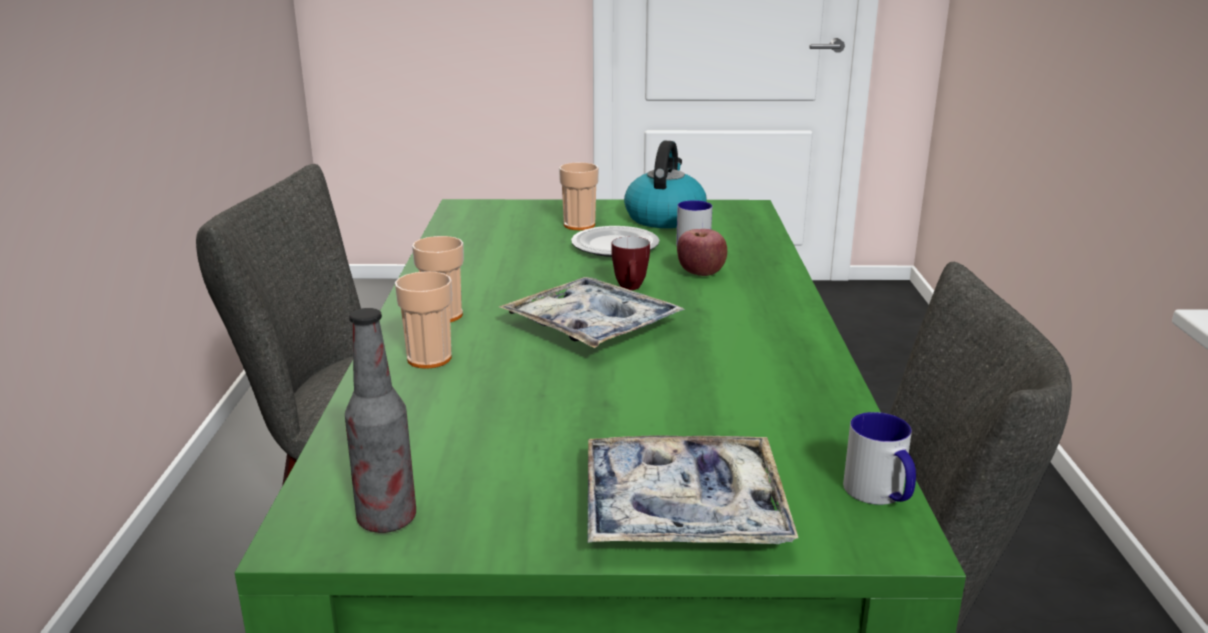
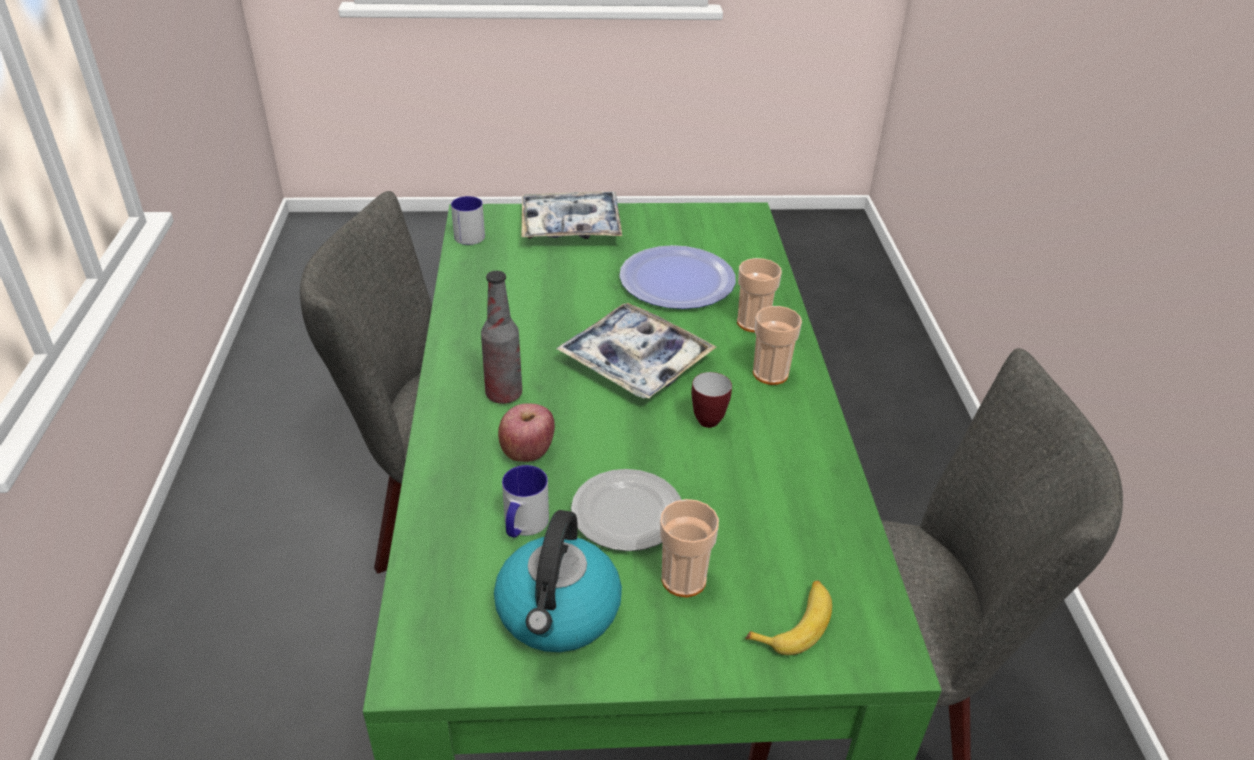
camera: 175 degrees right, 15 degrees up
bottle [345,308,416,533] -> bottle moved to [481,271,522,404]
mug [611,236,650,290] -> mug moved to [691,372,732,428]
none -> plate [619,245,736,309]
none -> banana [745,581,832,655]

